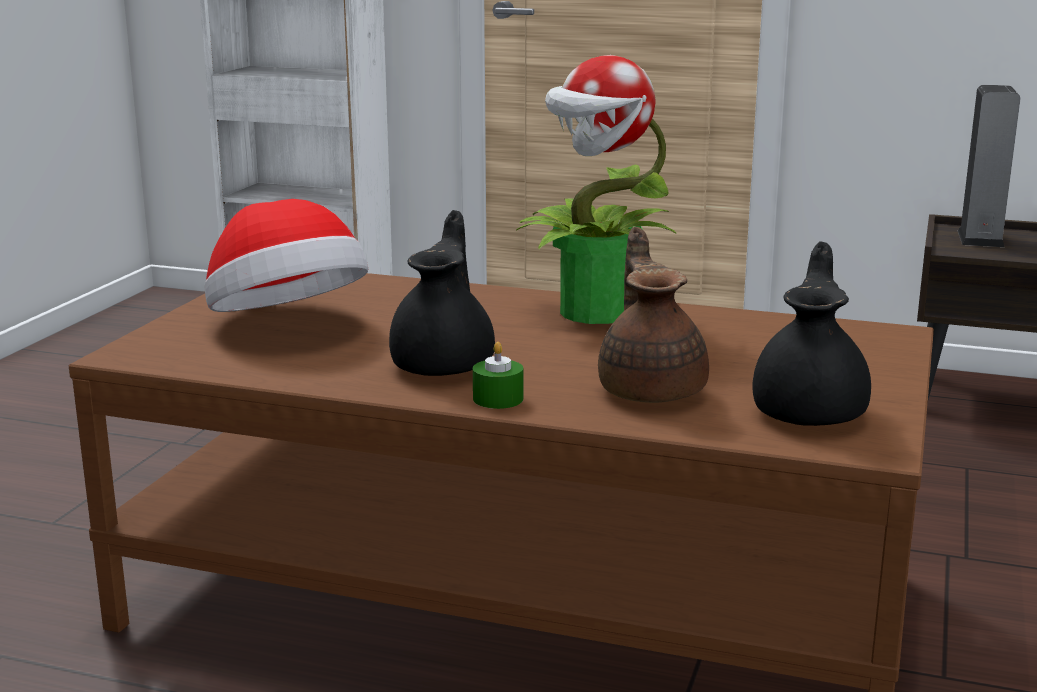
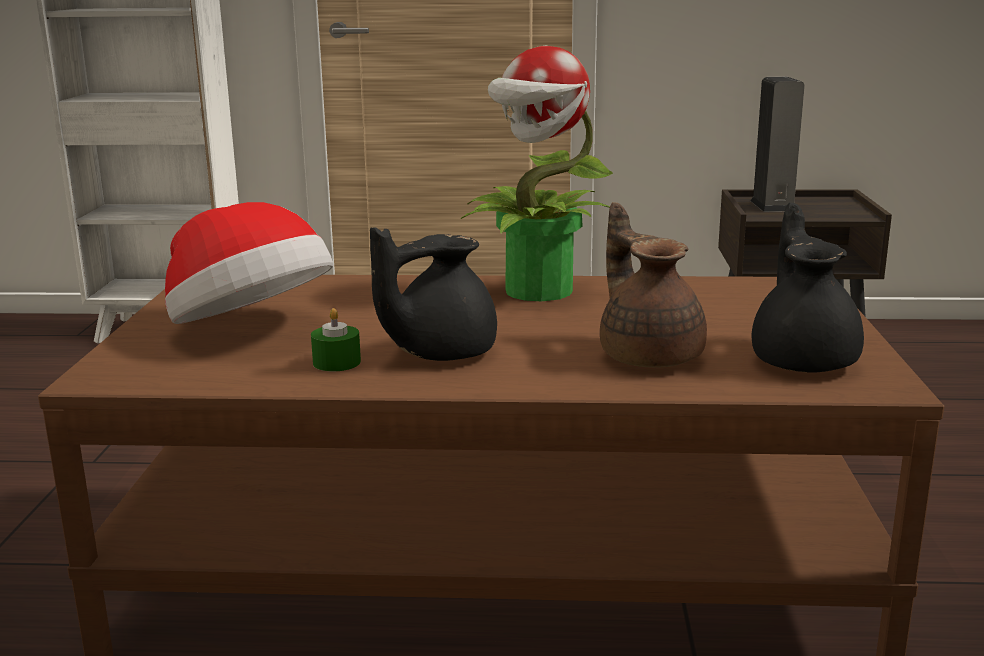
camera: 15 degrees left, 0 degrees up
black teapot [389,210,495,376] -> black teapot turned 120 degrees counterclockwise [370,227,497,361]
green candle [473,342,523,409] -> green candle moved to [311,308,361,371]

